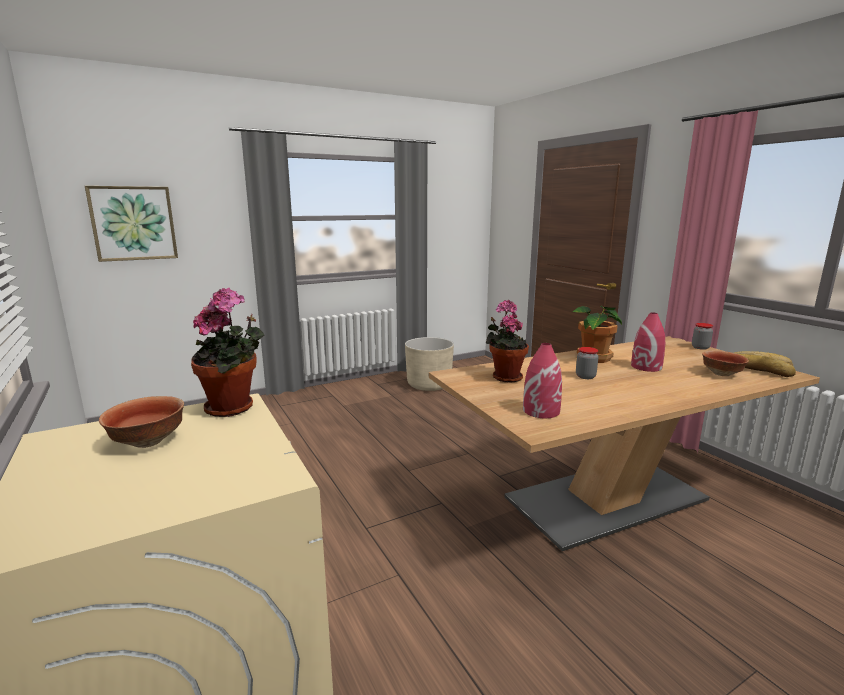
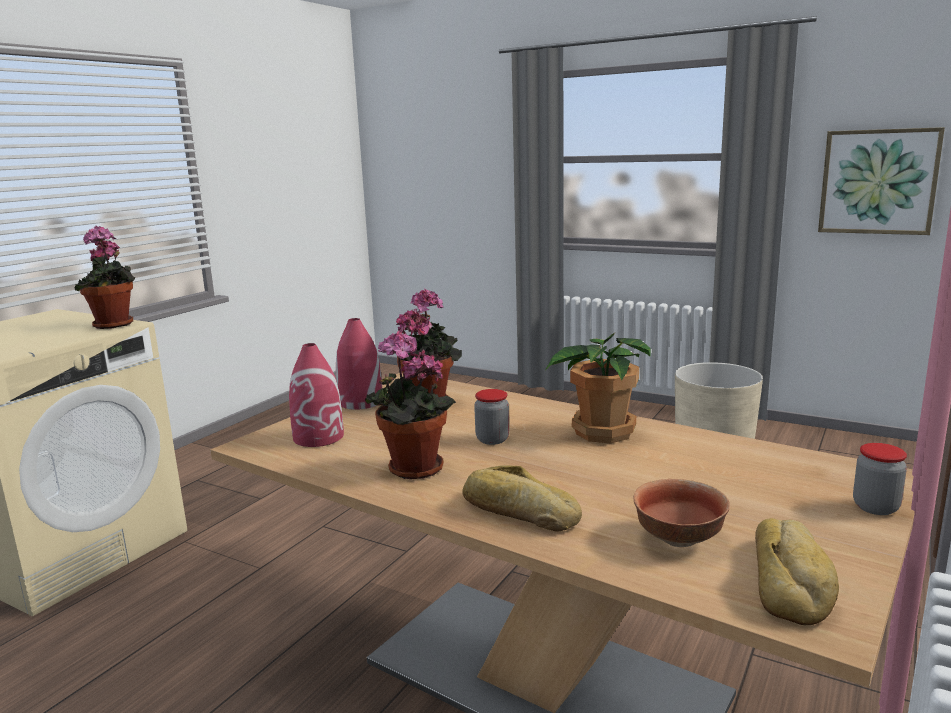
camera: 60 degrees right, 0 degrees up
picture [85,186,178,262] -> picture moved to [818,127,945,235]
bowl [99,396,184,448] -> none
red vase [631,312,665,372] -> red vase moved to [336,318,382,410]
none -> potted plant [365,331,456,479]
none -> bread [462,466,582,532]

